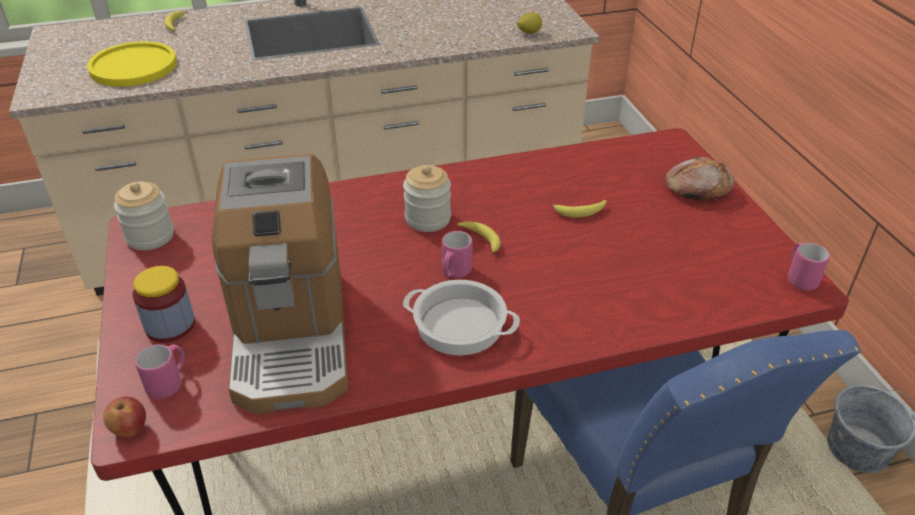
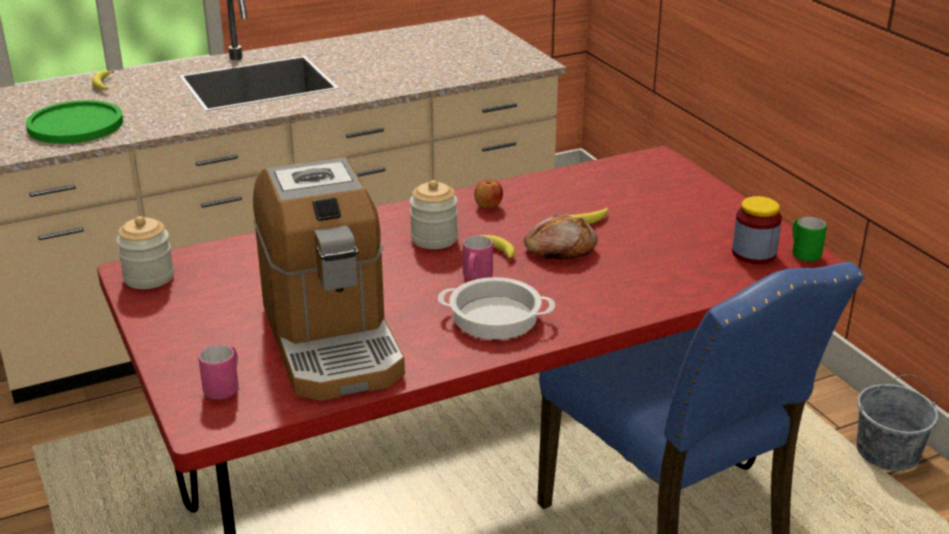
camera: 10 degrees left, 10 degrees down
yellow plate [87,41,177,87] -> green plate [26,100,123,144]
apple [103,397,146,437] -> apple moved to [474,179,503,208]
jar [133,266,195,342] -> jar moved to [732,196,782,264]
lemon [517,12,542,34] -> none
bread [664,157,735,201] -> bread moved to [524,214,598,260]
pink mug [788,242,830,291] -> green mug [792,217,827,262]

